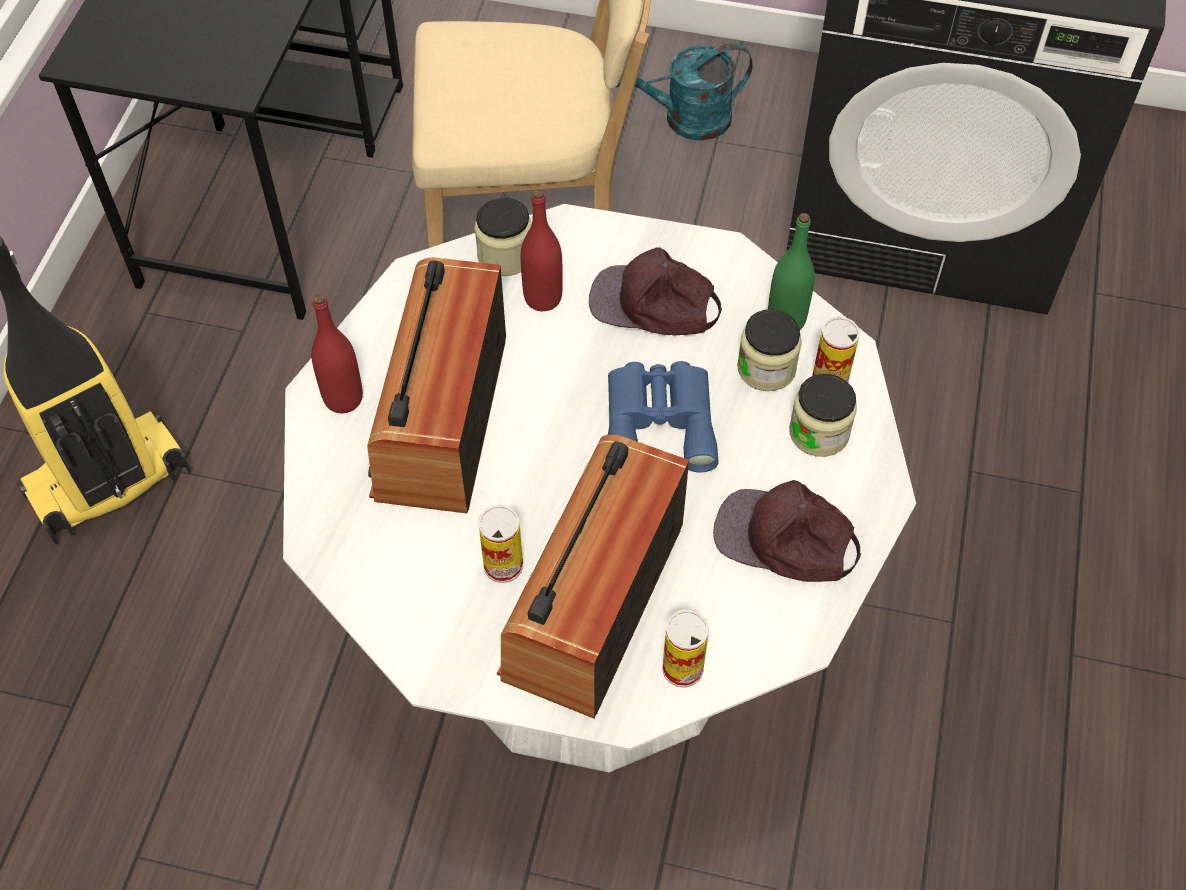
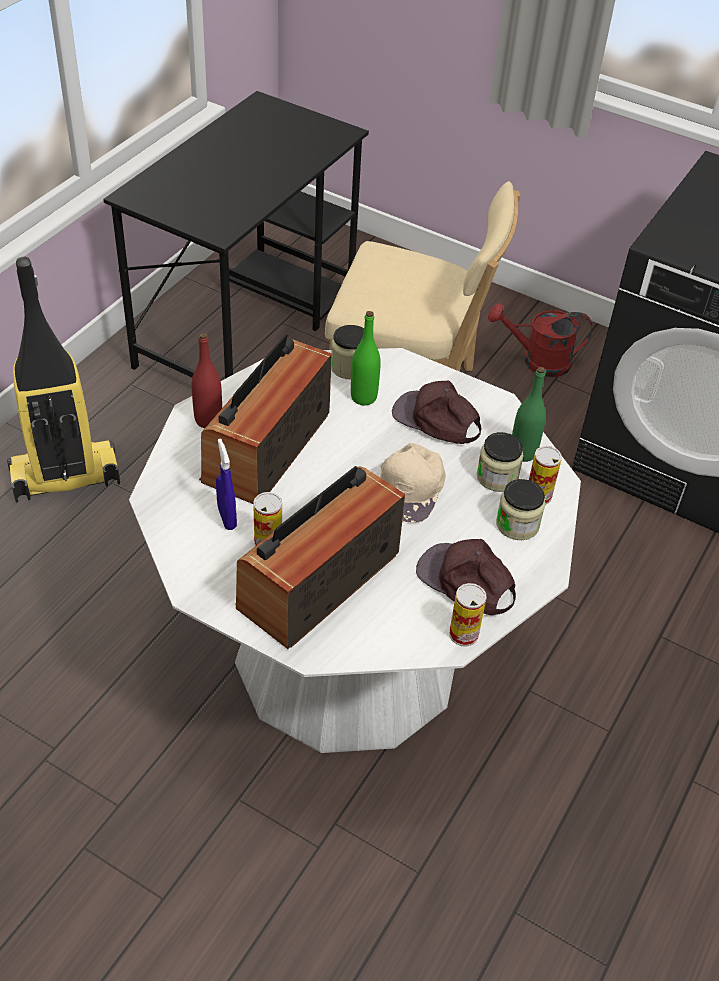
camera: 15 degrees right, 10 degrees down
red bottle [521,189,563,311] -> green bottle [351,311,381,405]
blue binoculars [608,361,719,473] -> beige cap [380,443,446,523]
turquoise watering can [616,43,753,141] -> red watering can [488,303,592,377]
can [662,609,709,688] -> can moved to [449,583,487,647]
none -> blue spray bottle [216,439,237,530]

